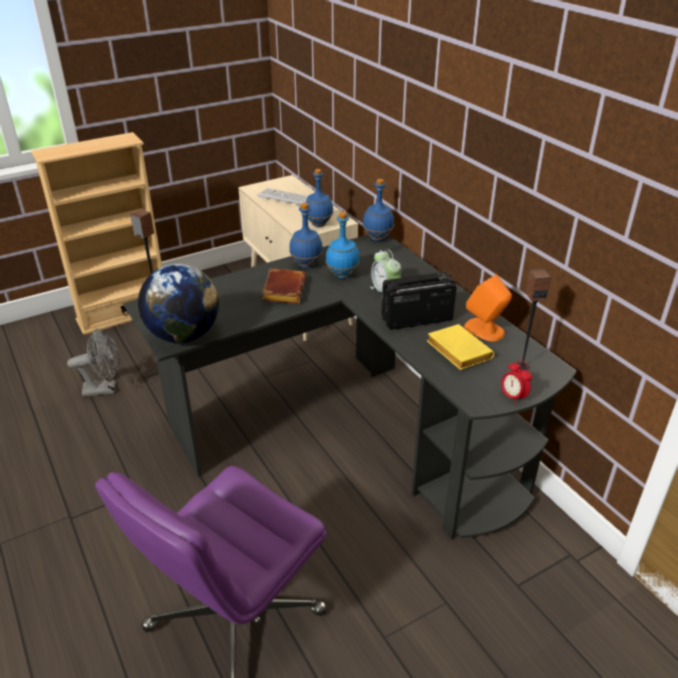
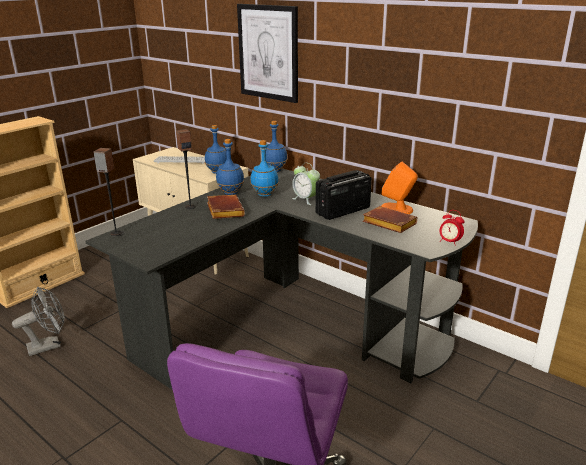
camera: 20 degrees left, 10 degrees down
globe [138,264,219,343] -> none
yellow book [427,324,494,370] -> brown book [363,206,418,233]
speaker [517,269,551,371] -> speaker moved to [176,129,196,209]
none -> picture [237,4,298,103]

